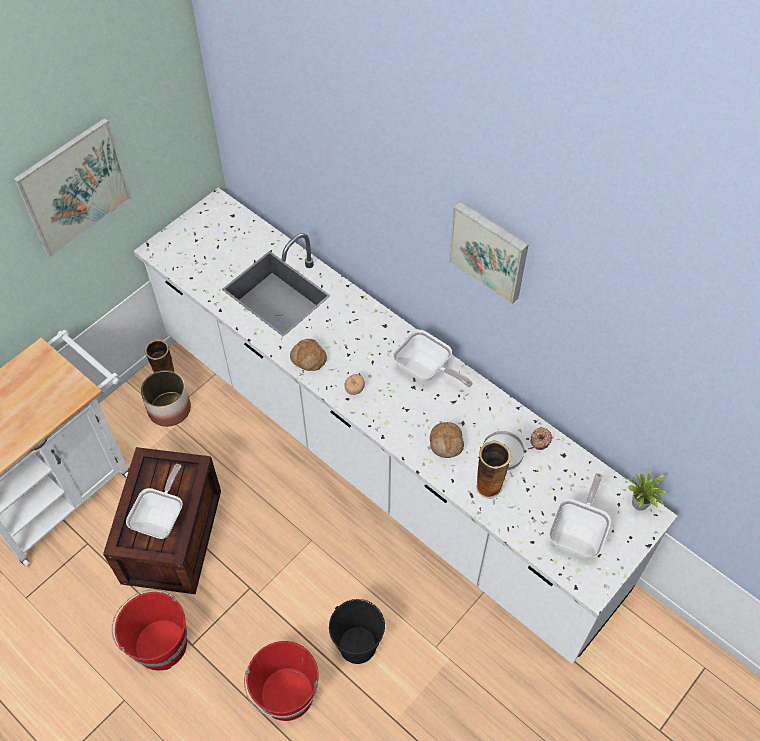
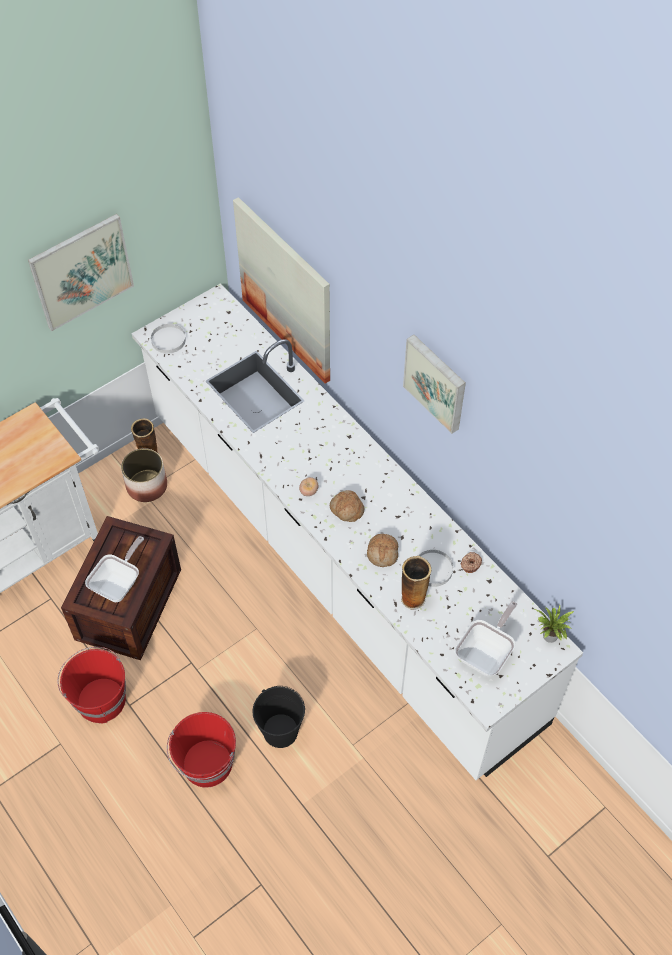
camera: 10 degrees right, 0 degrees up
bread [290,339,327,371] -> bread moved to [330,490,364,522]
frying pan [393,330,472,387] -> none
none -> white plate [151,324,186,354]
none -> picture [233,197,330,384]

